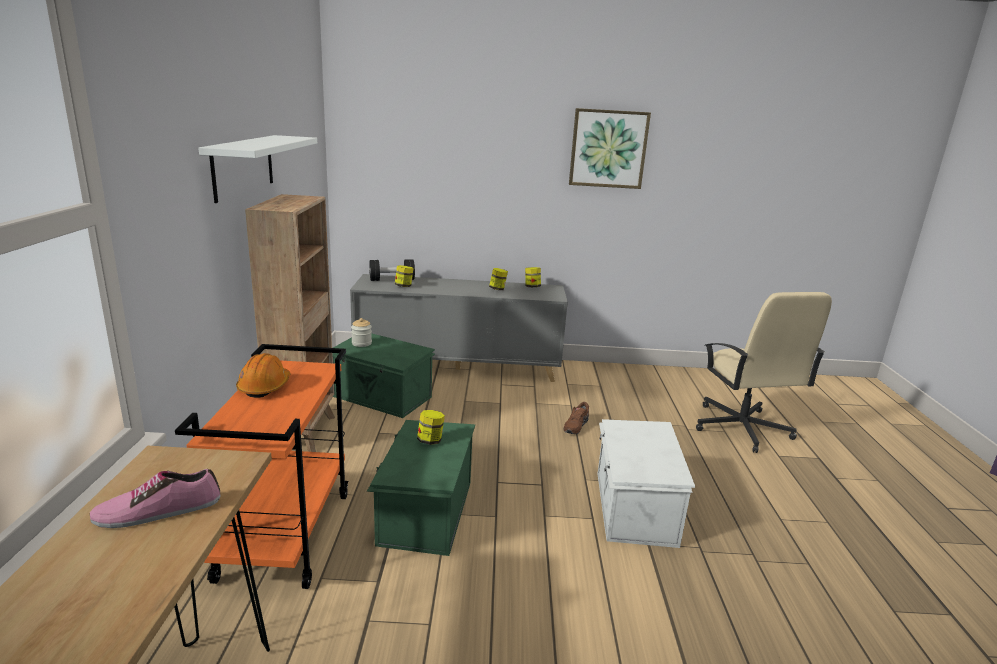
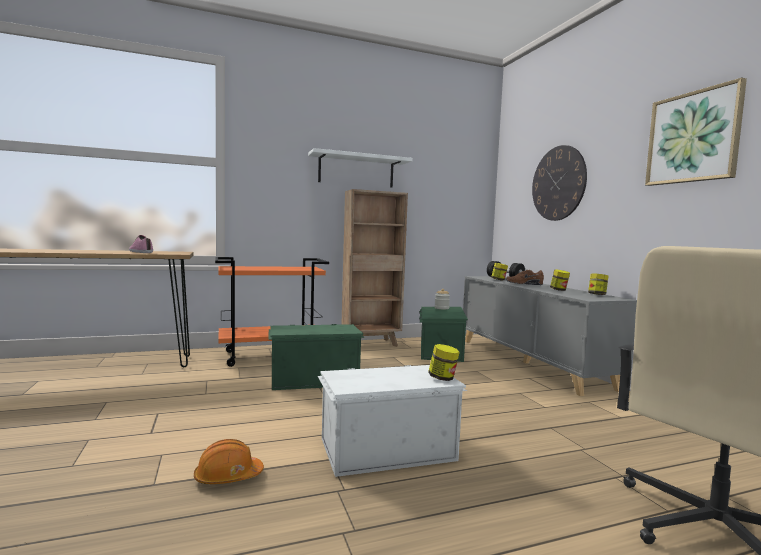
camera: 70 degrees right, 15 degrees down
orange hard hat [236,353,290,398] -> orange hard hat moved to [194,439,264,484]
jar [417,410,445,445] -> jar moved to [428,344,460,381]
brown shoe [563,402,589,434] -> brown shoe moved to [505,270,544,285]
none -> wall clock [532,145,587,221]

